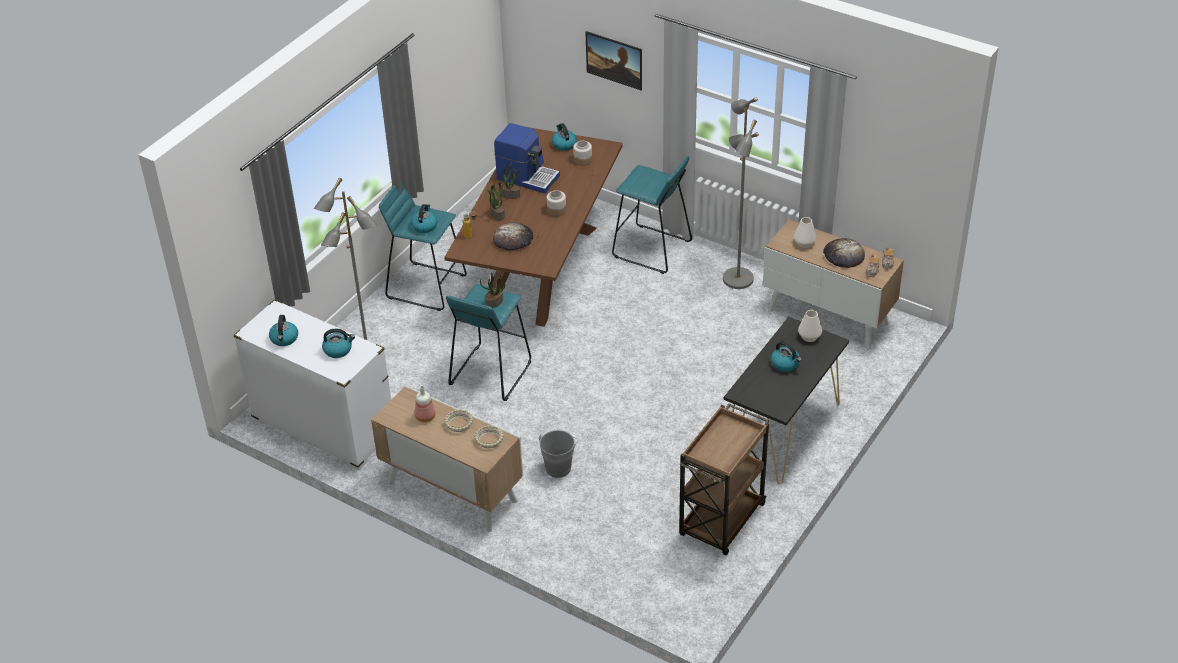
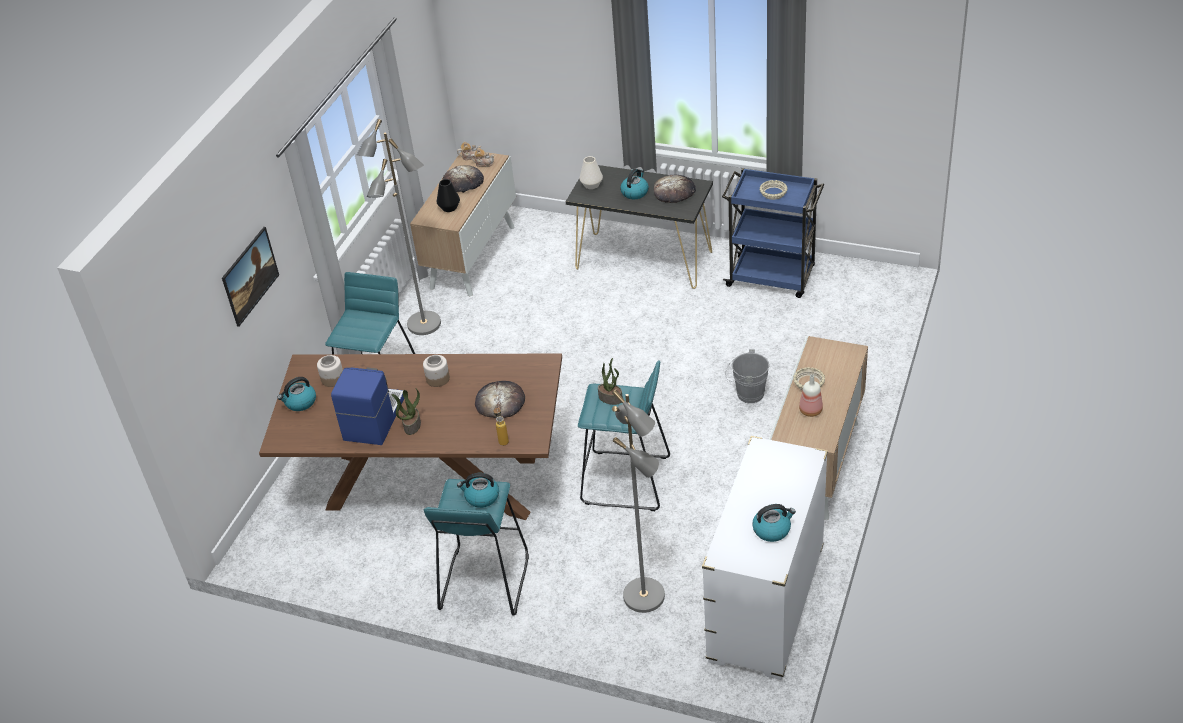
camera: 100 degrees left, 0 degrees up
kettle [322,329,355,358] -> none
beige bowl [475,425,504,448] -> beige bowl moved to [760,180,788,200]
potted plant [486,182,505,221] -> none
brown cart [679,403,769,556] -> blue cart [722,168,824,298]
white vase [794,217,817,248] -> black vase [437,179,460,212]
none -> bread [654,175,696,203]

